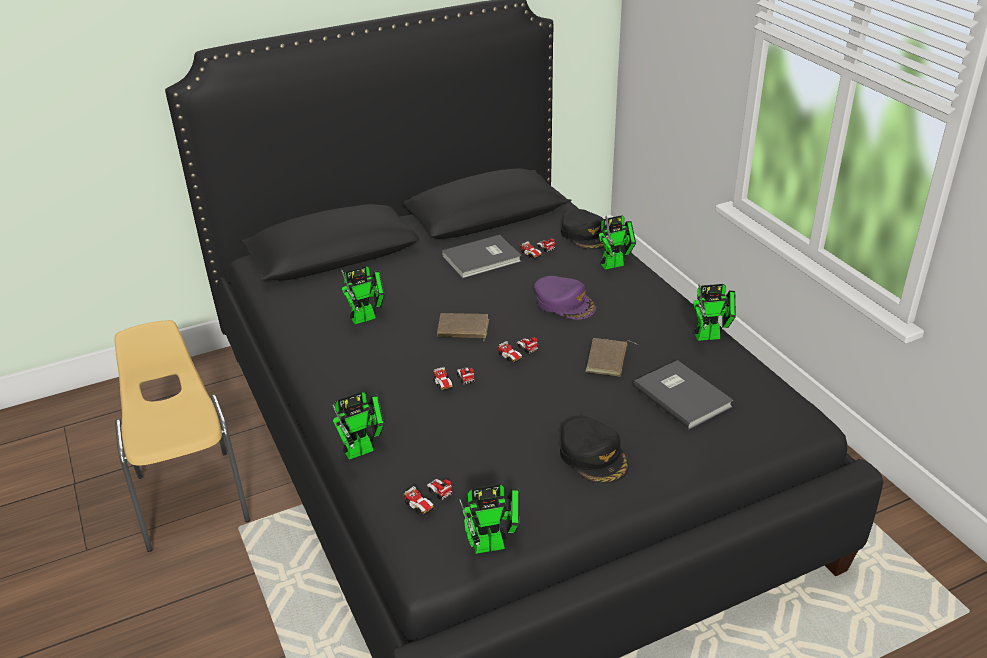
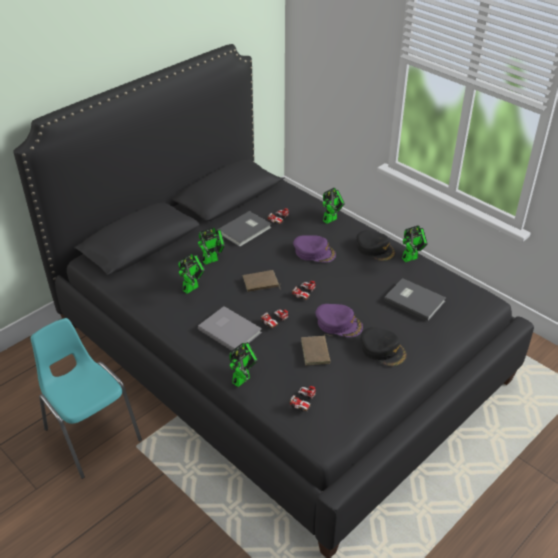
camera: 20 degrees left, 5 degrees up
yellow chair [114,320,250,552] -> turquoise chair [31,318,142,479]
toy robot [459,484,519,554] -> toy robot moved to [198,227,225,265]
black cap [561,209,604,250] -> black cap moved to [357,230,396,262]
brown book [585,338,638,376] -> brown book moved to [301,334,332,365]
none -> grey book [198,306,262,351]
none -> purple cap [315,304,363,337]

